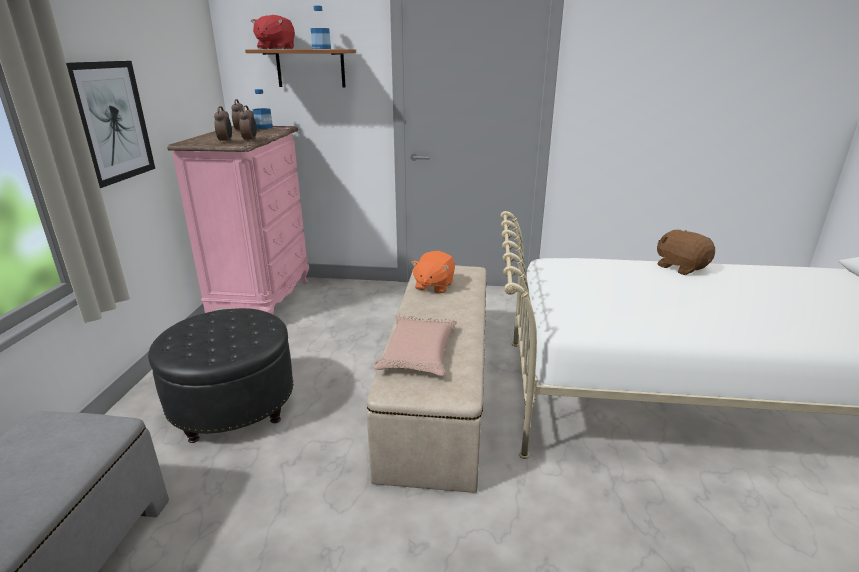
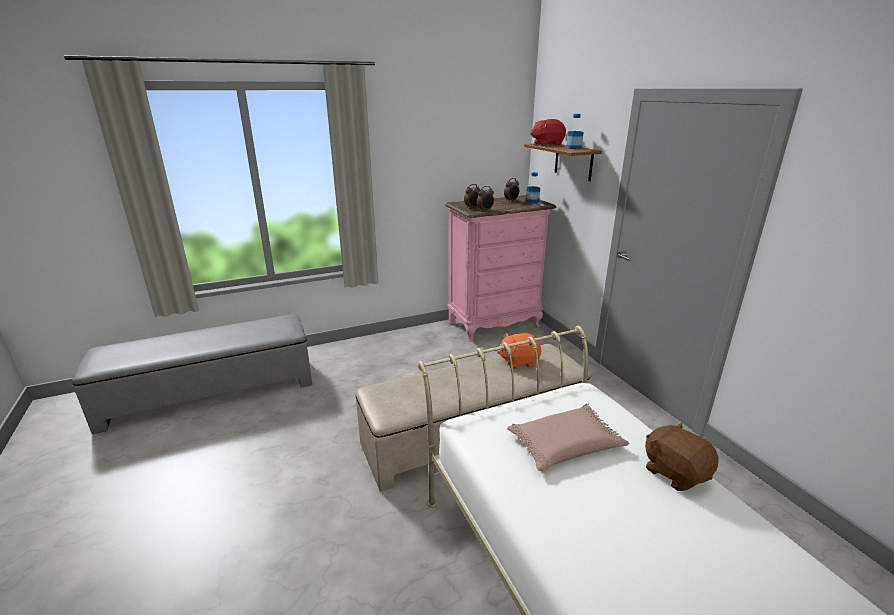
camera: 60 degrees right, 0 degrees up
picture [66,61,155,188] -> none
black ottoman [148,308,294,443] -> none
beige pillow [374,313,457,376] -> beige pillow moved to [507,403,629,471]
brown plush toy [657,230,715,275] -> brown plush toy turned 60 degrees counterclockwise [645,423,719,491]

